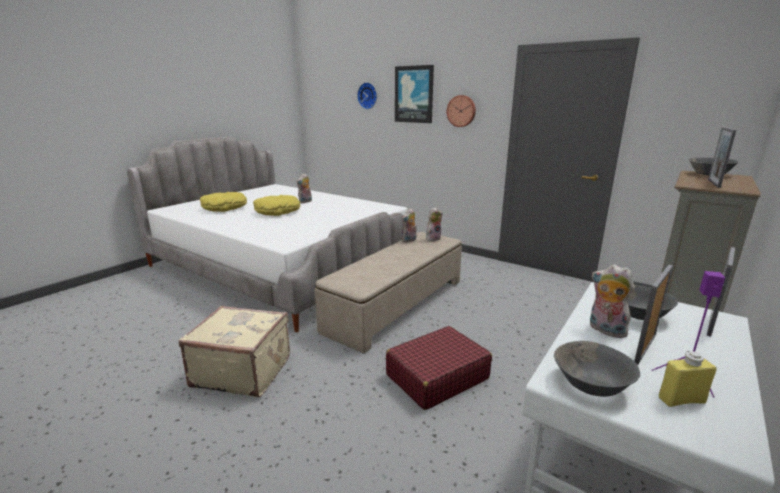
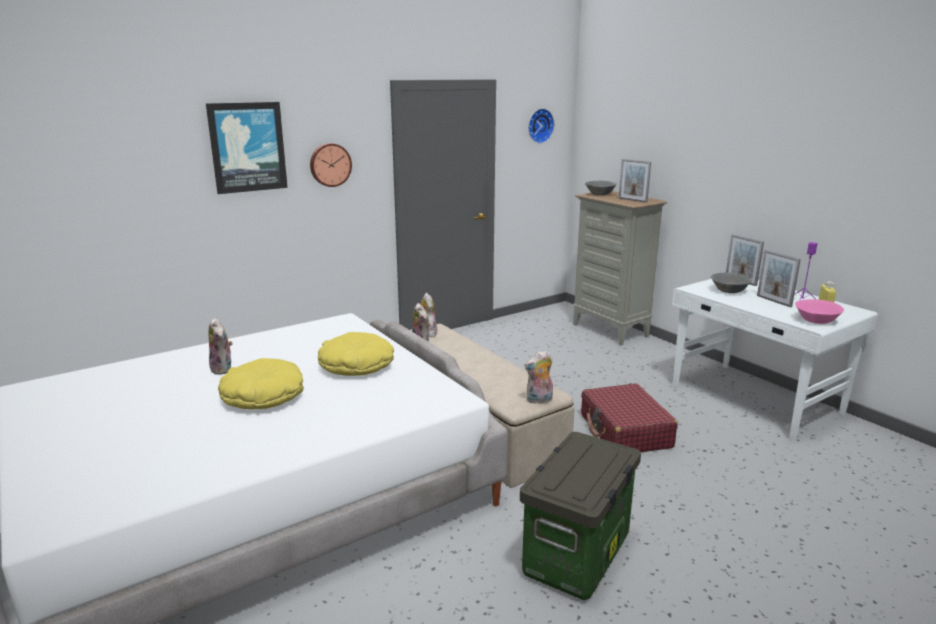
camera: 70 degrees left, 0 degrees up
beige suitcase [179,306,290,397] -> storage box [520,432,641,600]
yellow pillow [200,192,247,212] -> yellow pillow moved to [318,332,394,376]
wall clock [357,82,377,109] -> wall clock moved to [528,108,554,143]
grey bowl [554,341,640,397] -> pink bowl [795,299,844,324]
plush toy [590,264,635,338] -> plush toy moved to [524,350,553,404]

